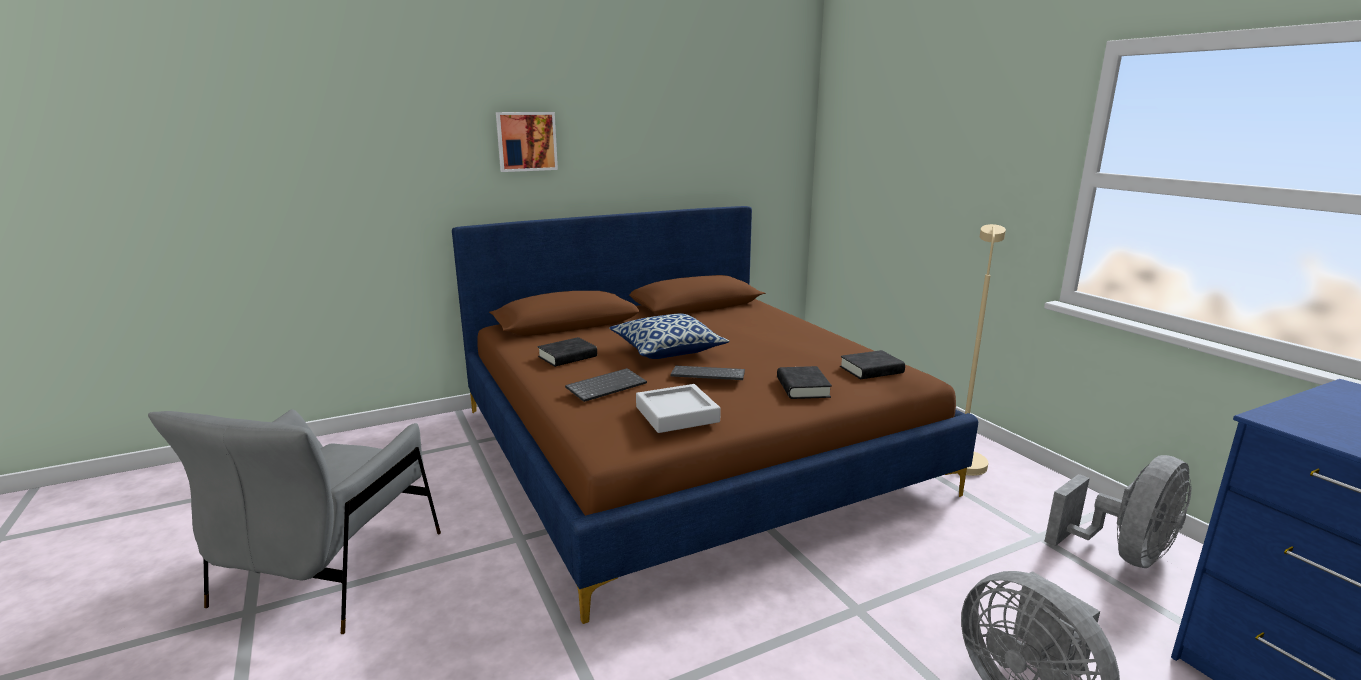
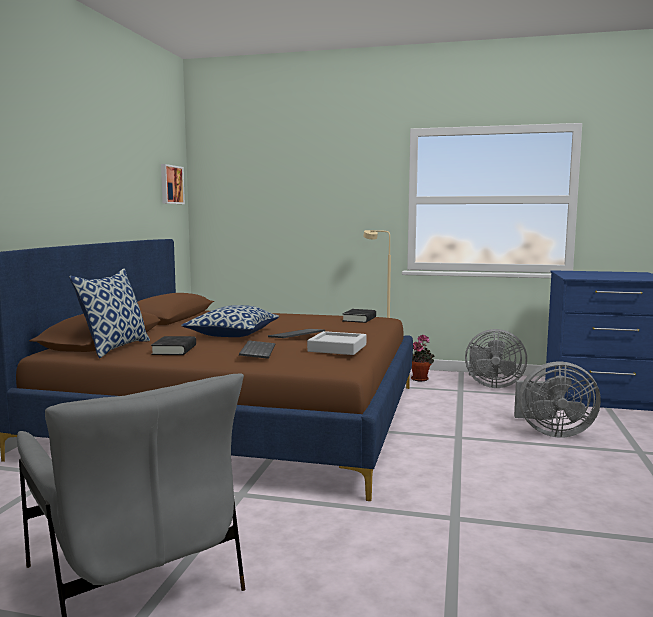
camera: 50 degrees left, 10 degrees down
picture [496,112,558,172] -> picture moved to [161,164,185,204]
black book [777,366,832,399] -> none
grey fan [1044,455,1192,568] -> grey fan turned 105 degrees clockwise [465,329,527,388]
none -> pillow [69,268,150,358]
none -> potted plant [411,334,435,381]

